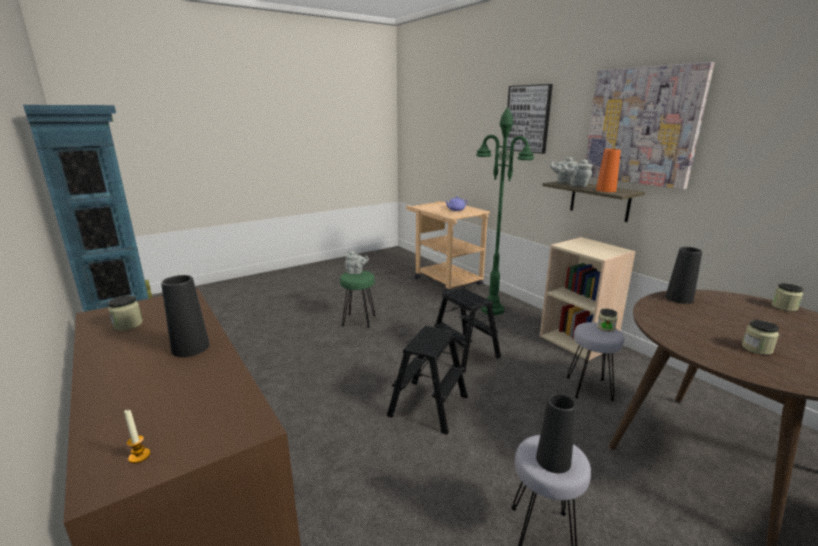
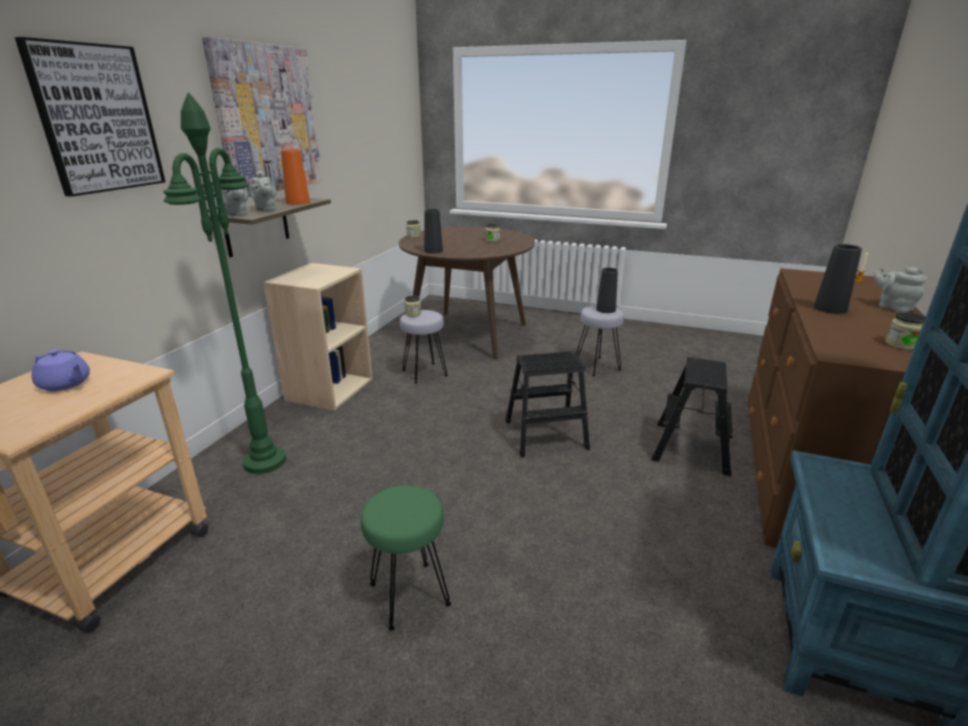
camera: 125 degrees left, 5 degrees up
grey teapot [345,251,369,274] -> grey teapot moved to [874,267,927,312]
black step ladder [434,287,501,373] -> black step ladder moved to [651,357,733,476]

